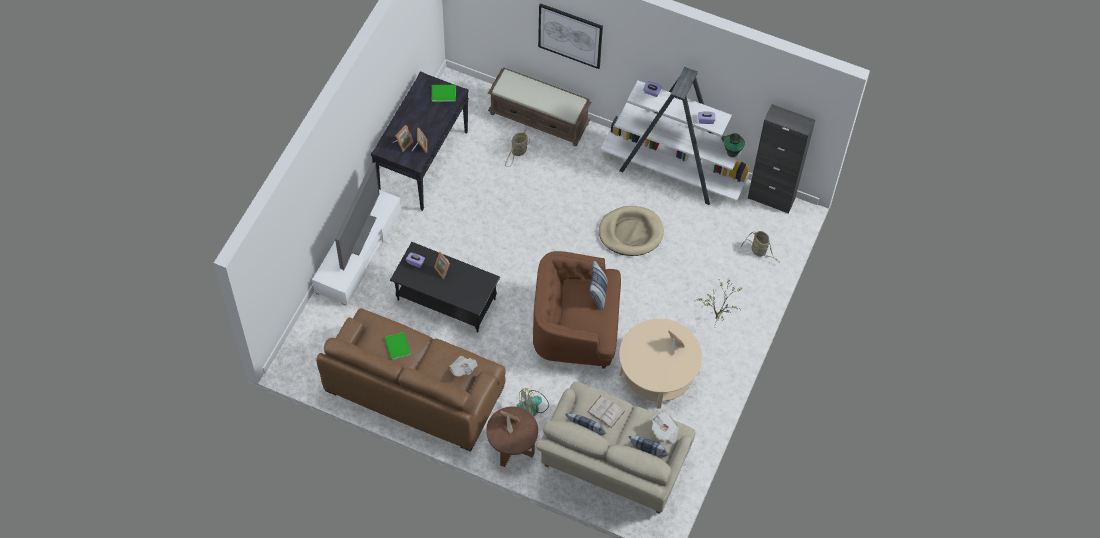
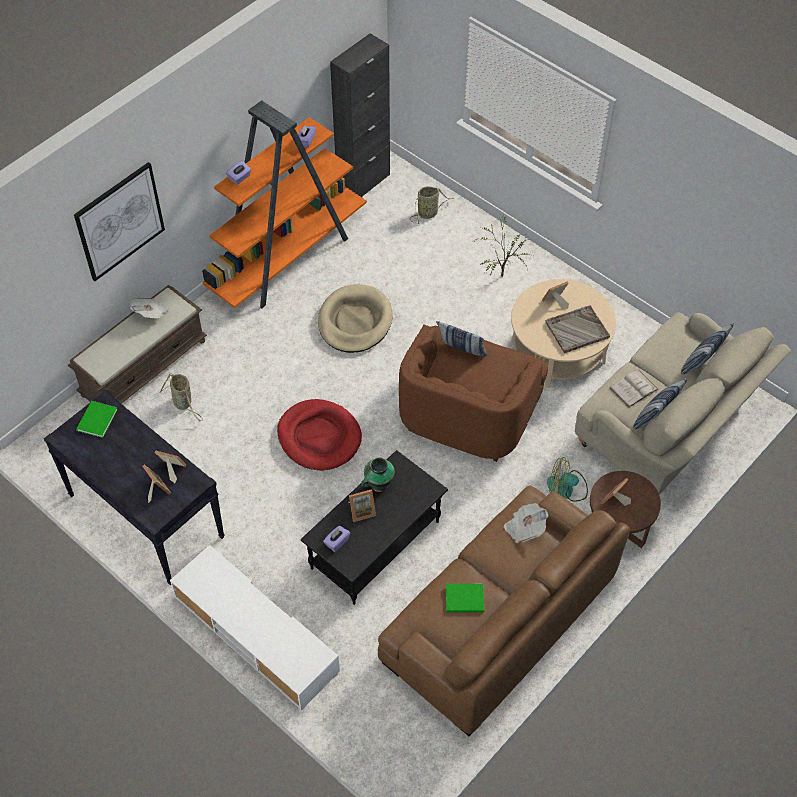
camera: 70 degrees left, 5 degrees down
television [335,163,380,271] -> none
fan [517,388,549,416] -> fan turned 105 degrees clockwise [547,457,588,502]
white bookcase [600,67,750,205] -> orange bookcase [202,100,367,308]
newspaper [652,412,680,443] -> newspaper moved to [130,297,170,319]
vase [721,133,745,157] -> vase moved to [361,457,395,492]
none -> red dog bed [277,399,362,470]
none -> grey tray [545,305,610,353]

